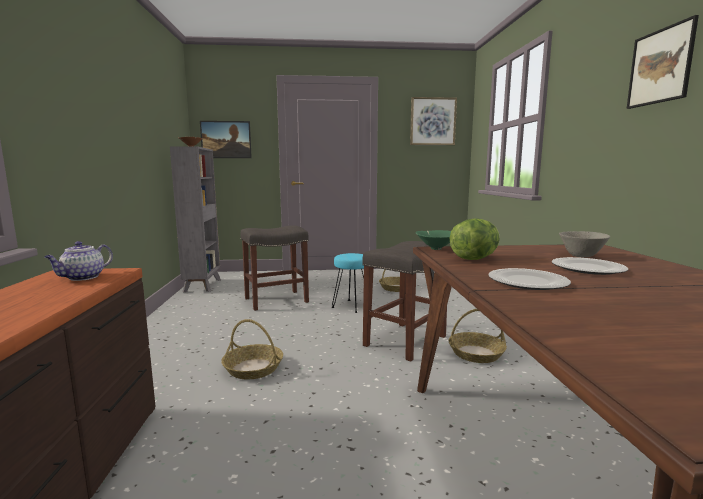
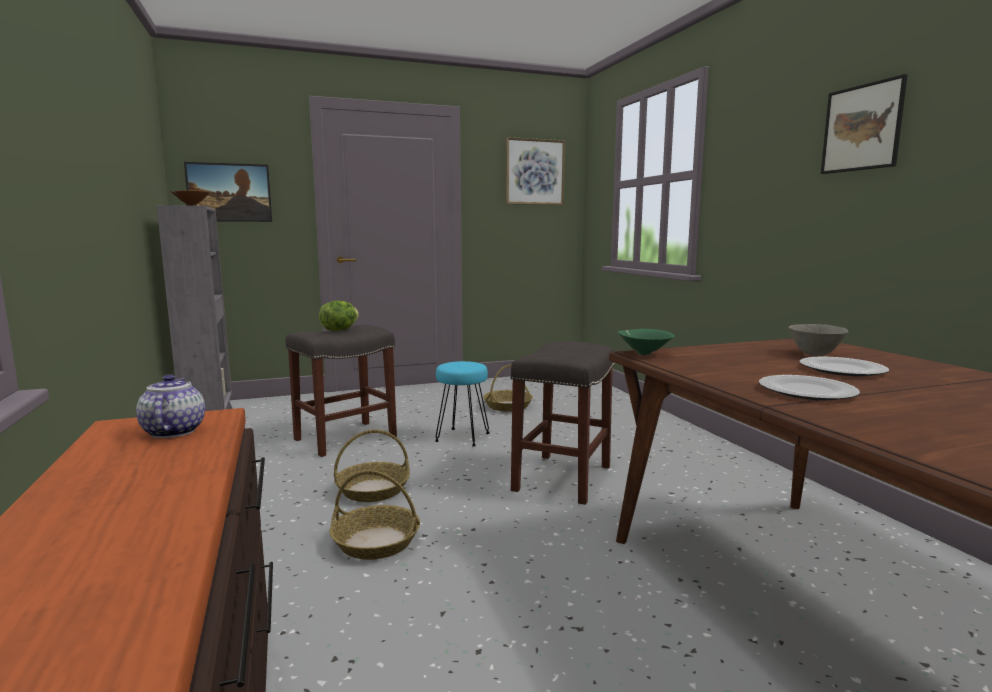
camera: 15 degrees left, 0 degrees up
teapot [44,241,113,281] -> teapot turned 150 degrees clockwise [136,374,205,438]
basket [448,309,507,363] -> basket moved to [334,430,410,502]
lettuce [450,218,500,260] -> lettuce moved to [319,300,359,331]

